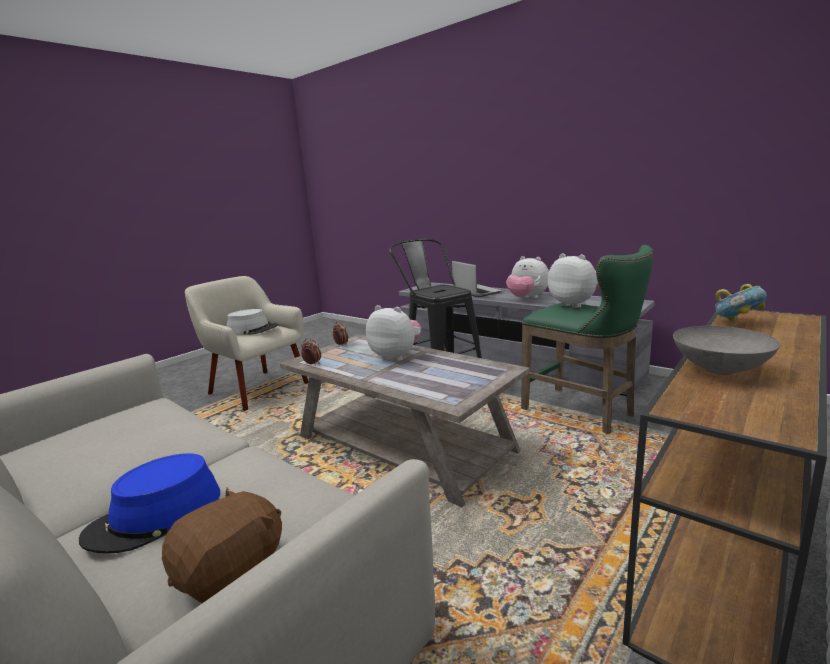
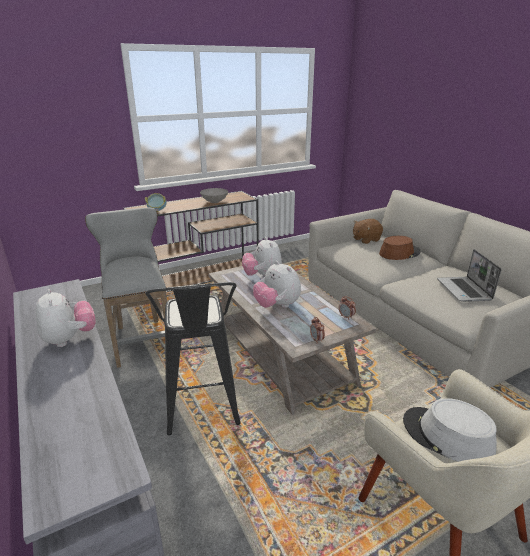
camera: 160 degrees left, 10 degrees up
blue hat [79,453,220,553] -> brown hat [379,236,421,260]
laptop [452,261,502,297] -> laptop moved to [437,249,501,302]
green stool [521,245,653,434] -> grey stool [85,208,167,368]
plush toy [548,253,600,308] -> plush toy moved to [242,237,282,276]

